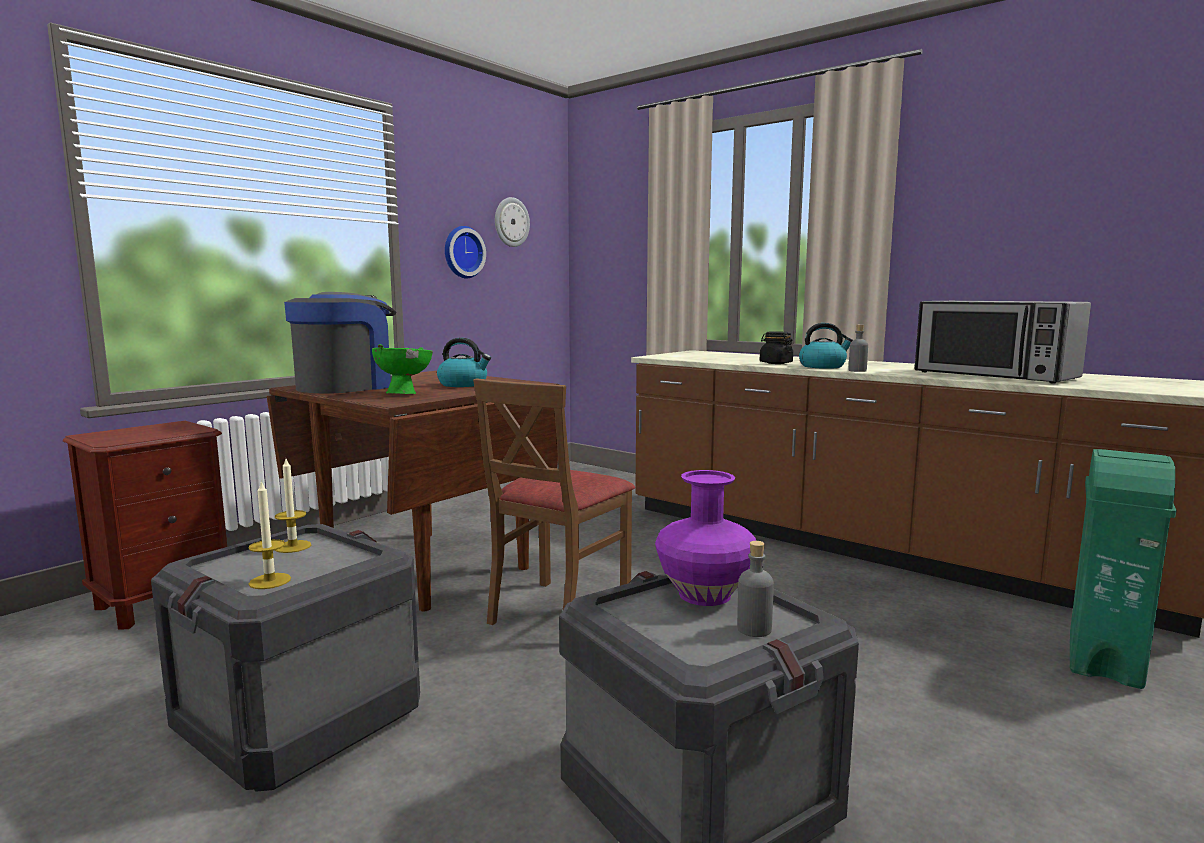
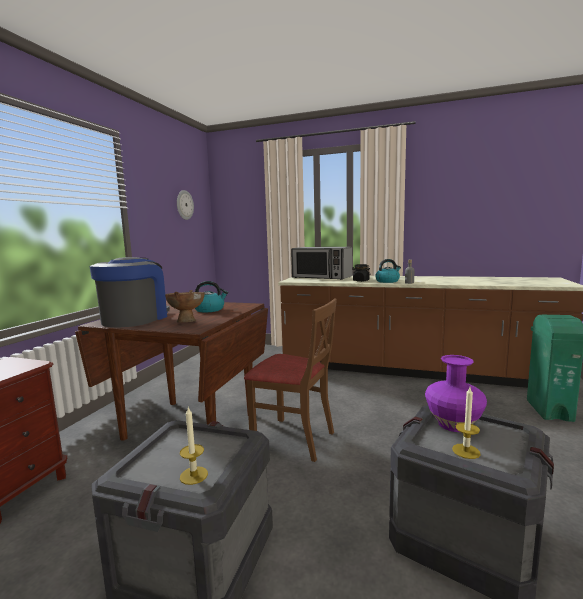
camera: 20 degrees left, 0 degrees up
candle [275,459,311,553] -> candle moved to [452,387,481,459]
green bowl [372,344,433,394] -> brown bowl [165,290,205,323]
wall clock [445,226,486,278] -> none
brown chair [473,378,635,625] -> brown chair turned 75 degrees counterclockwise [244,298,337,462]
grey bottle [737,541,774,637] -> none
microwave [915,301,1091,383] -> microwave moved to [291,247,352,280]

